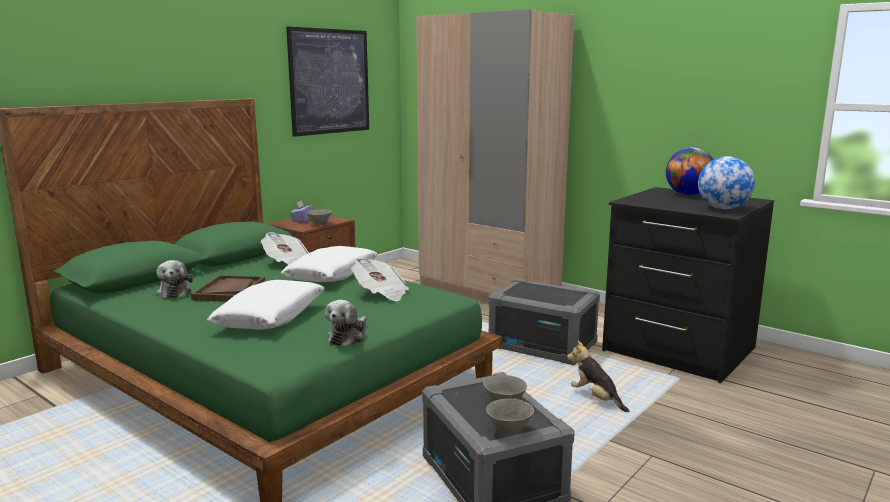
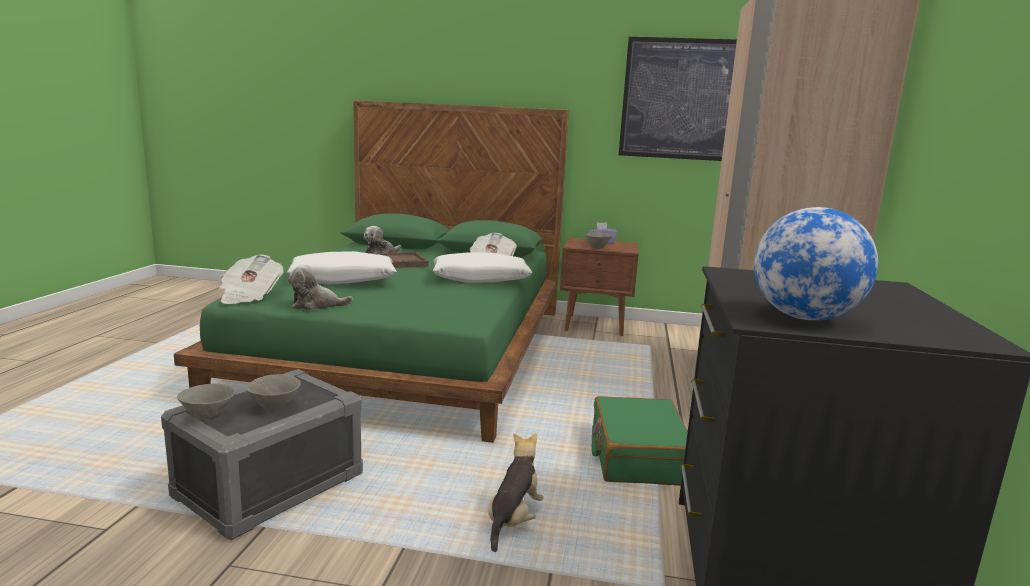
camera: 60 degrees right, 0 degrees up
newspaper [351,258,409,301] -> newspaper moved to [219,255,284,304]
grey storage box [488,278,600,365] -> green suitcase [592,396,688,486]
globe [666,147,714,195] -> none

